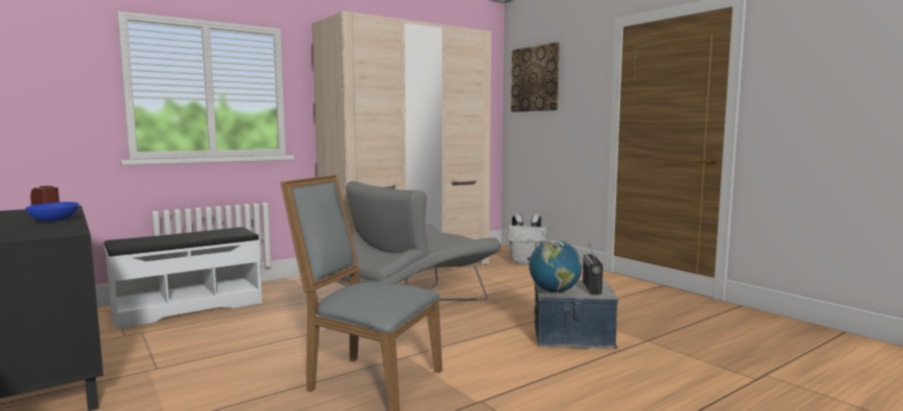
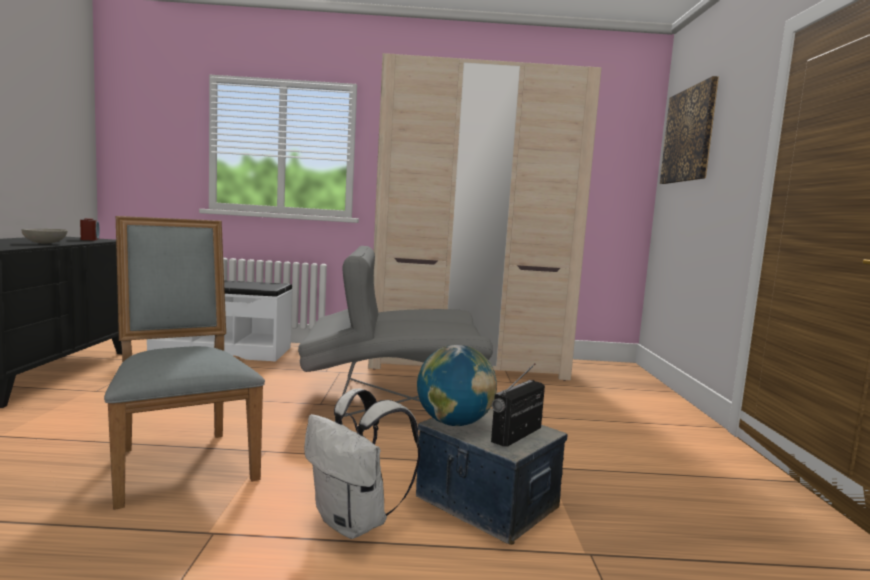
camera: 35 degrees right, 0 degrees up
blue bowl [26,202,79,222] -> grey bowl [21,229,68,244]
white backpack [507,214,547,265] -> white backpack moved to [304,388,421,539]

